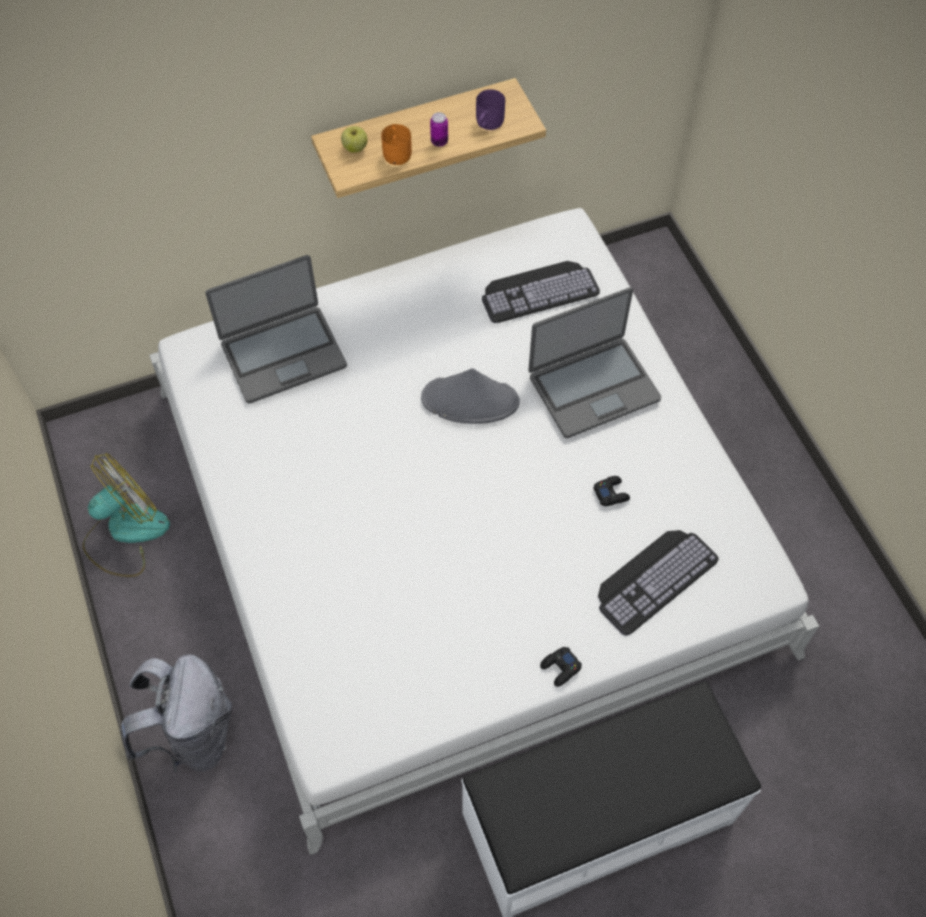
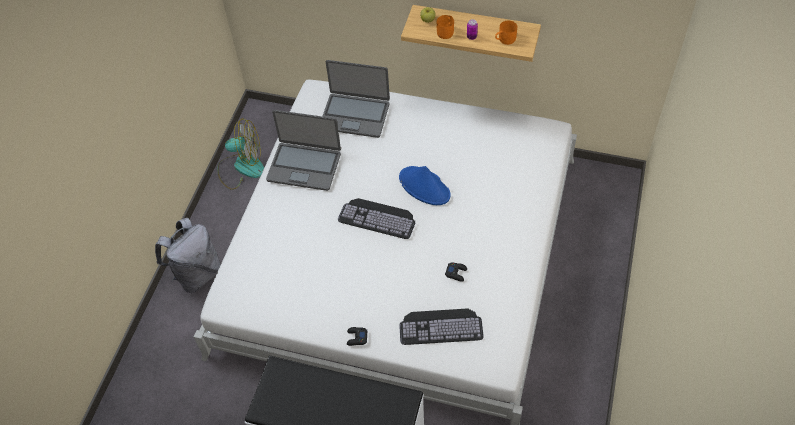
camera: 40 degrees right, 5 degrees down
grey hat [421,368,520,424] -> blue hat [399,166,451,205]
purple mug [476,89,505,130] -> orange mug [495,20,517,45]
keyboard [482,261,600,323] -> keyboard moved to [338,198,415,239]
laptop [528,287,661,438] -> laptop moved to [266,110,341,191]

